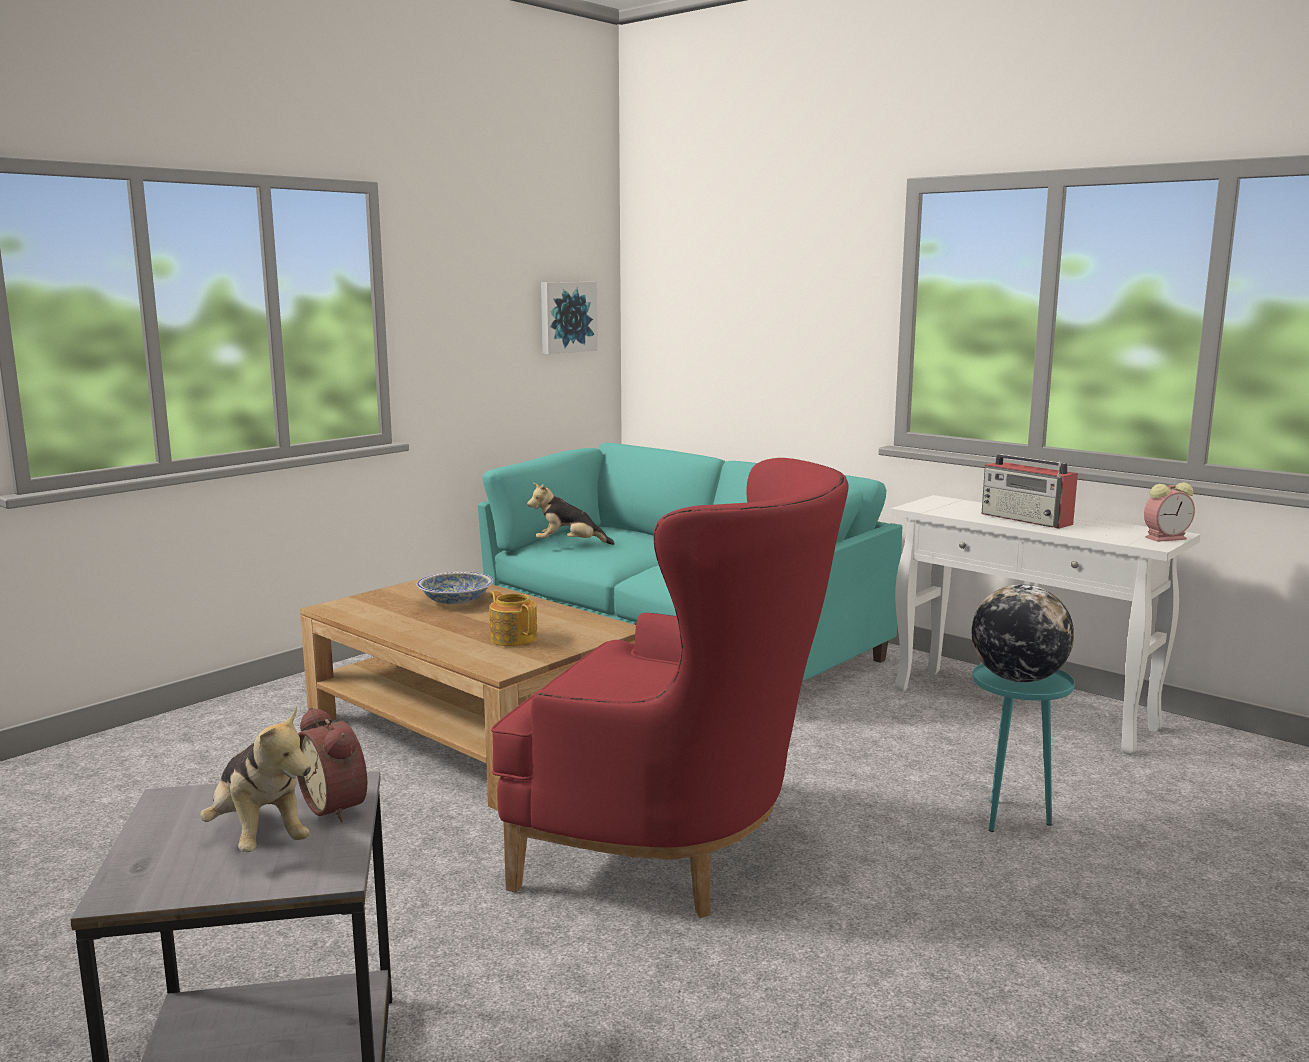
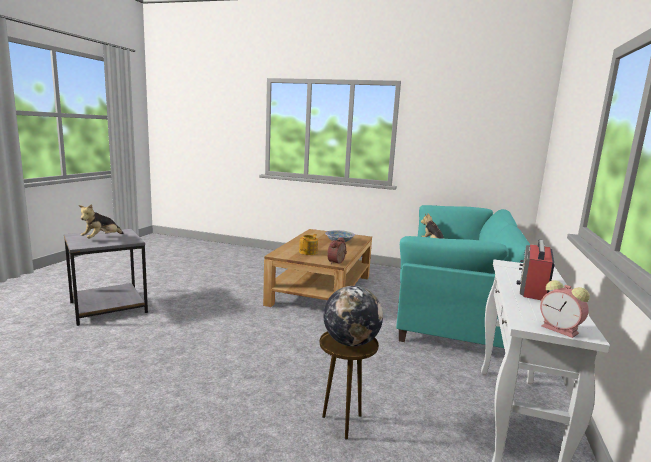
camera: 65 degrees right, 0 degrees up
alarm clock [297,707,367,822] -> alarm clock moved to [327,237,347,264]
red armchair [491,458,849,918] -> none
picture [541,282,598,354] -> none
turquoise side table [972,663,1075,832] -> brown side table [320,331,379,440]

